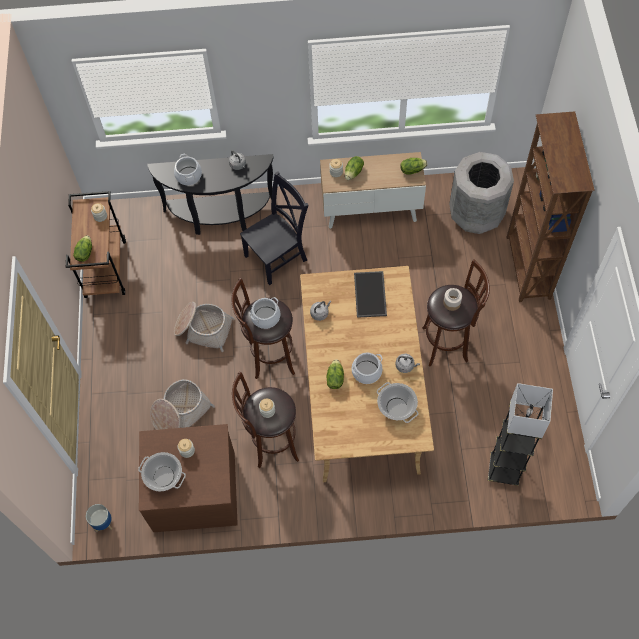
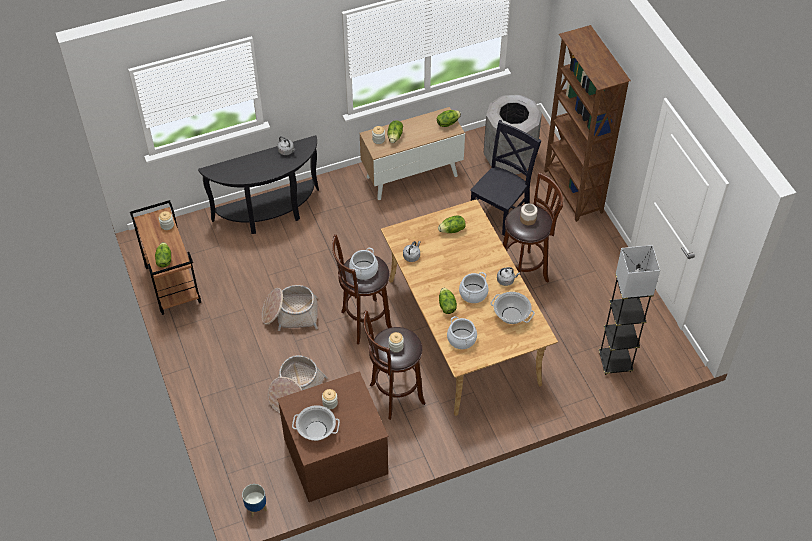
camera: 20 degrees left, 10 degrees down
cooking pot [174,154,202,185] -> cooking pot moved to [447,316,477,349]
black chair [240,171,309,285] -> black chair moved to [470,120,541,236]
tray [354,271,387,318] -> lettuce [438,215,466,233]

